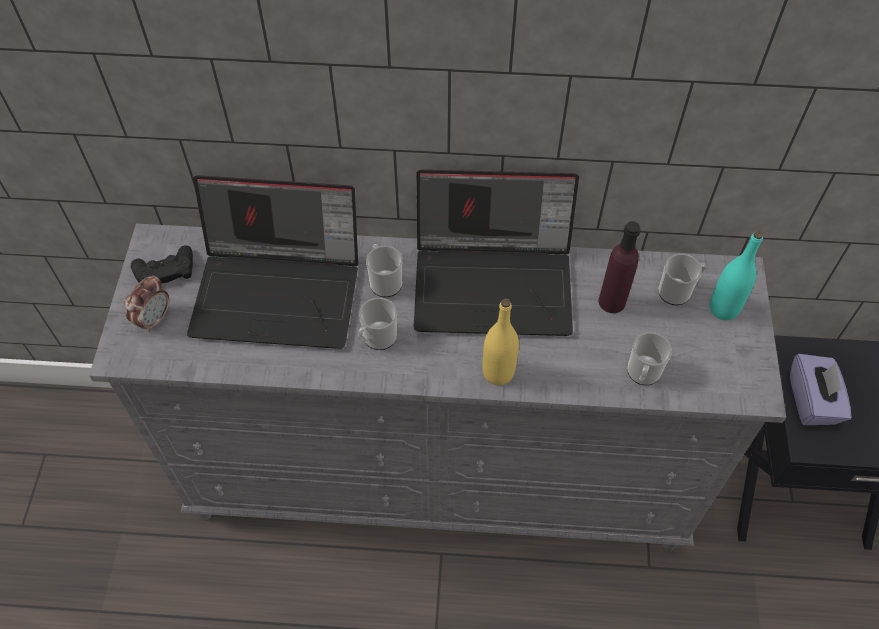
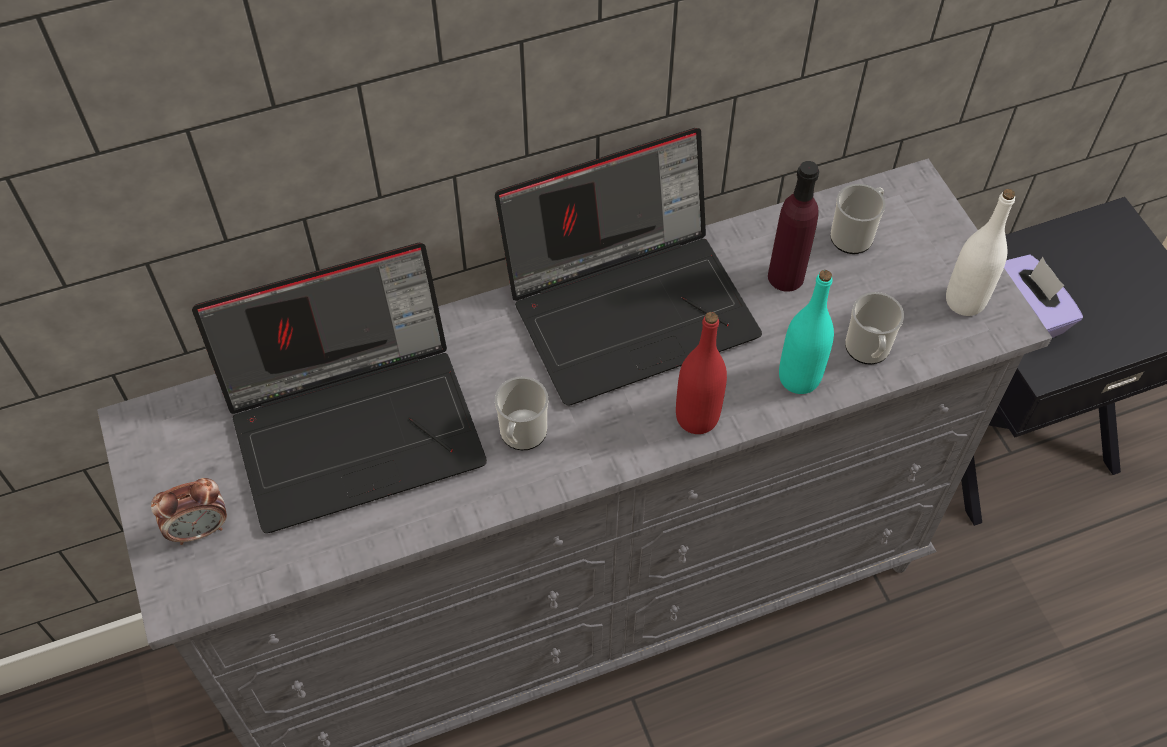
camera: 25 degrees left, 0 degrees up
alarm clock [124,275,169,332] -> alarm clock turned 60 degrees clockwise [151,478,227,545]
black game controller [131,245,193,285] -> none
mug [366,244,403,297] -> none
yellow bottle [482,299,519,385] -> red bottle [676,312,727,434]
turquoise bottle [710,231,763,320] -> turquoise bottle moved to [779,270,834,394]
none -> white bottle [946,189,1015,316]

